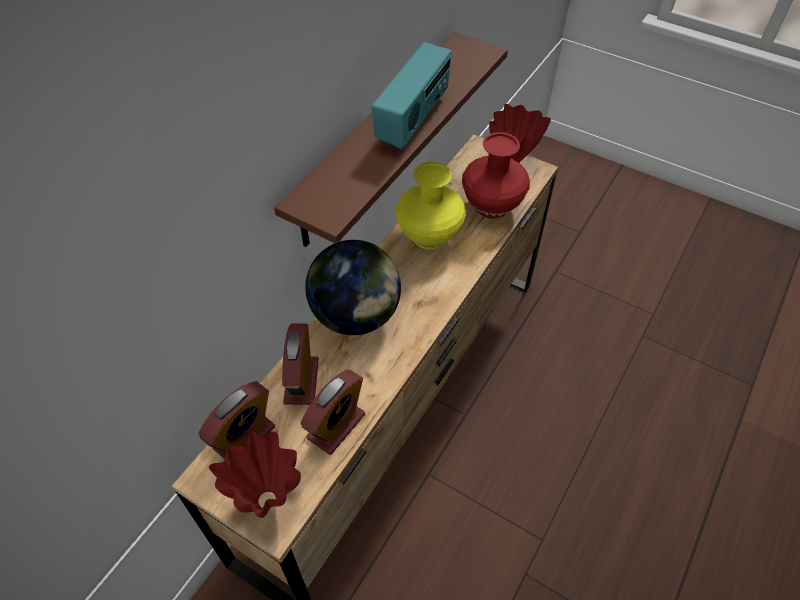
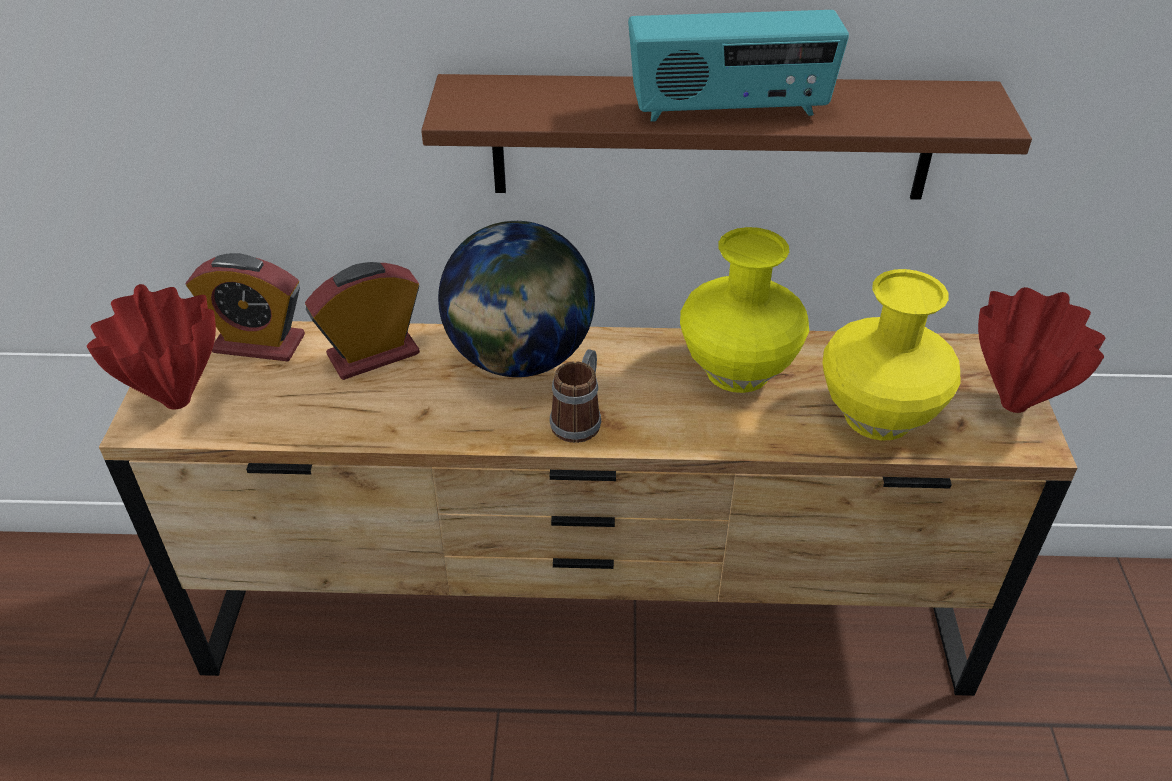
camera: 60 degrees right, 10 degrees down
alarm clock [301,369,365,455] -> none
red vase [462,132,530,219] -> yellow vase [822,269,961,441]
none -> mug [550,349,601,443]

